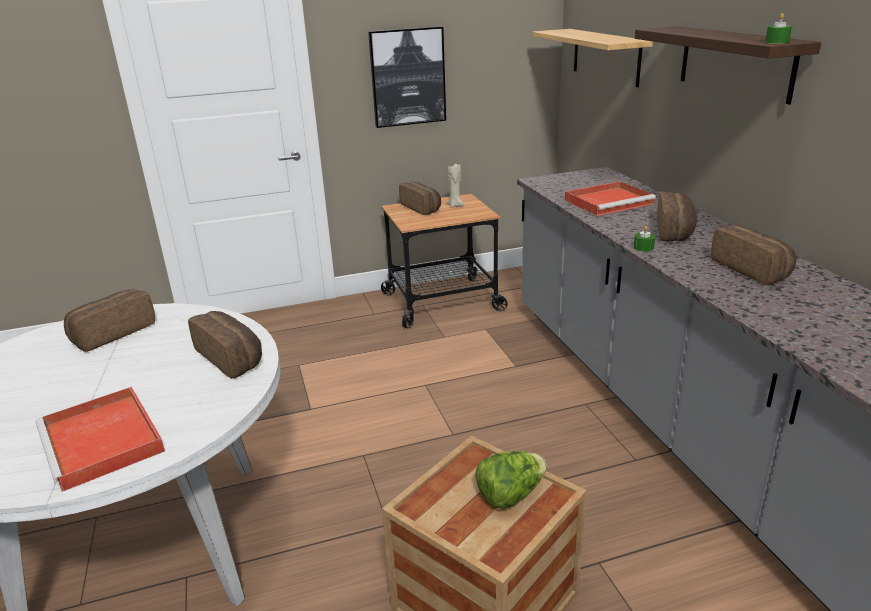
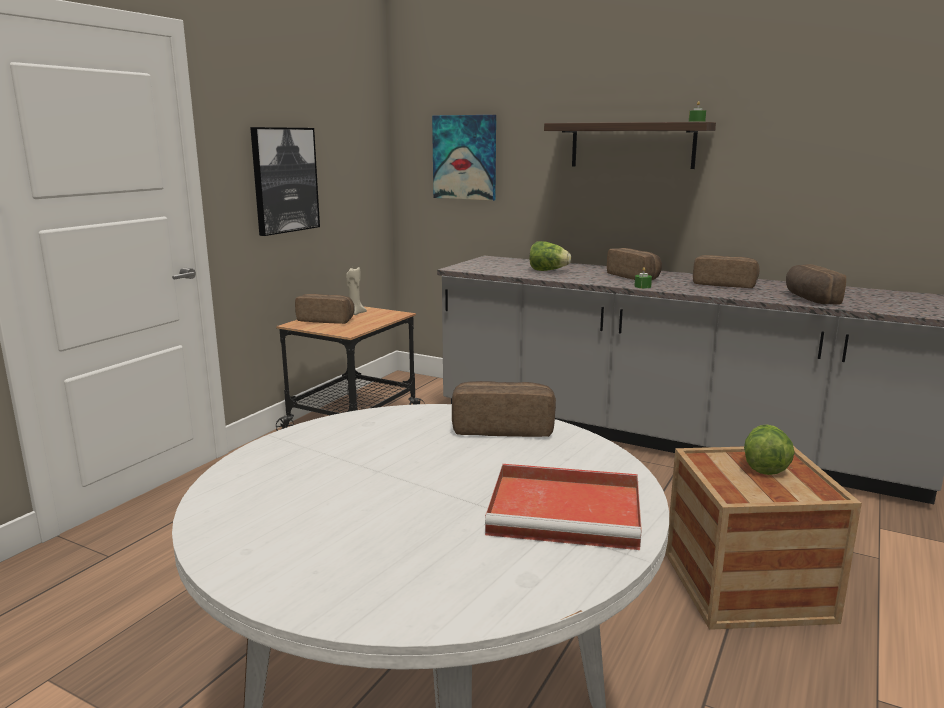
camera: 45 degrees left, 10 degrees down
bread [64,289,155,352] -> bread moved to [786,264,846,304]
shelf [532,29,653,87] -> picture [432,115,496,201]
red tray [565,181,656,216] -> lettuce [530,241,571,271]

